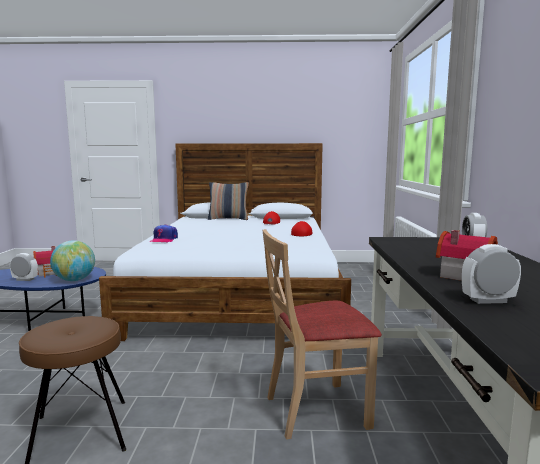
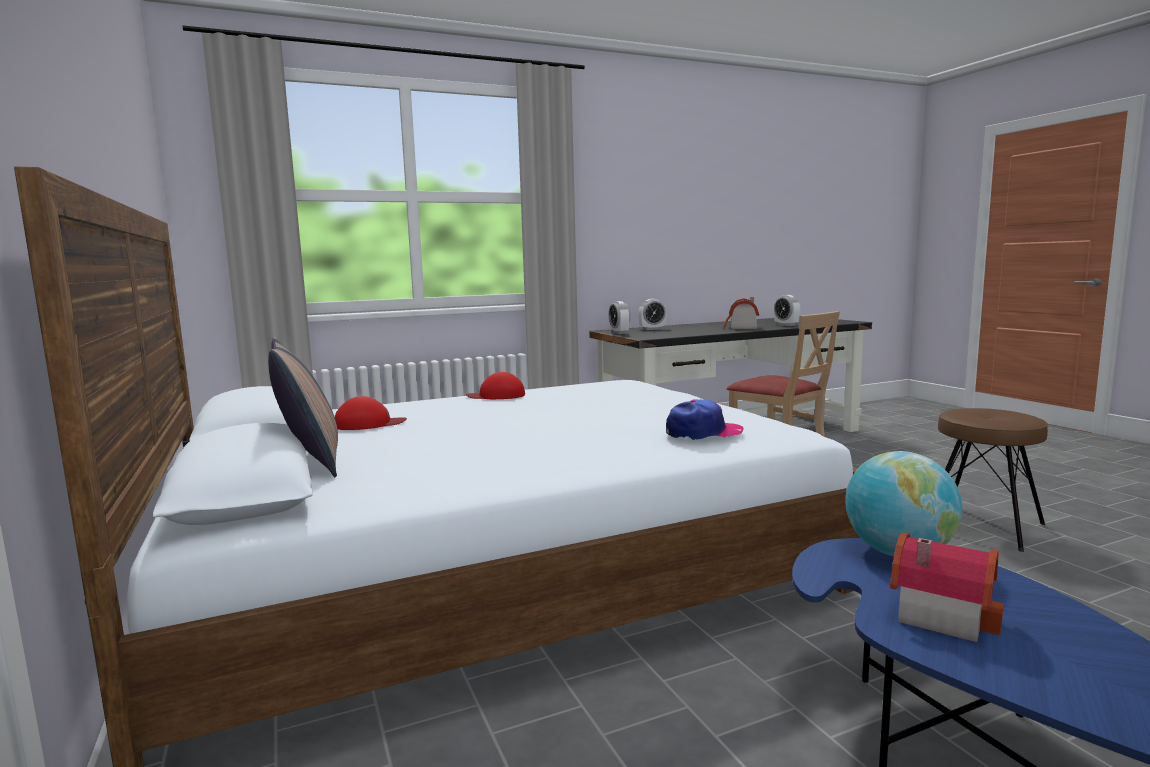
camera: 115 degrees left, 0 degrees up
alarm clock [10,253,38,281] -> alarm clock moved to [609,301,630,334]

